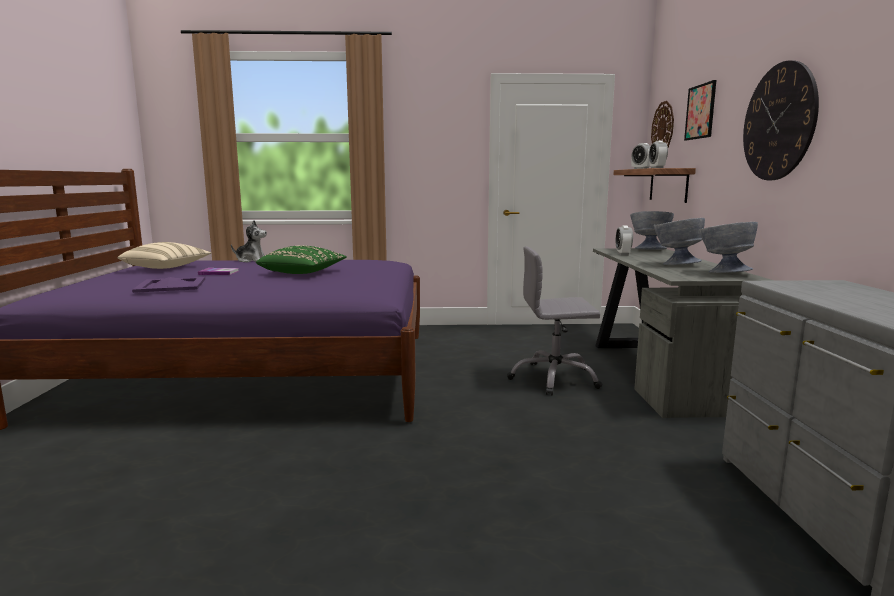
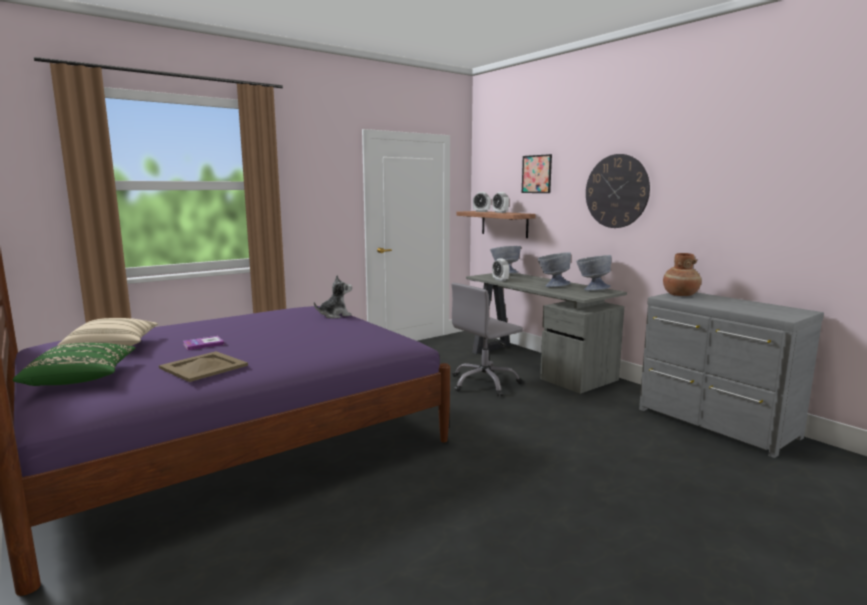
camera: 35 degrees left, 0 degrees up
purple tray [132,277,205,293] -> beige tray [159,351,248,382]
plush toy [231,220,267,262] -> plush toy moved to [314,275,352,318]
green pillow [256,245,347,274] -> green pillow moved to [13,343,135,386]
wall clock [651,101,674,147] -> none
none -> brown vase [663,253,701,296]

